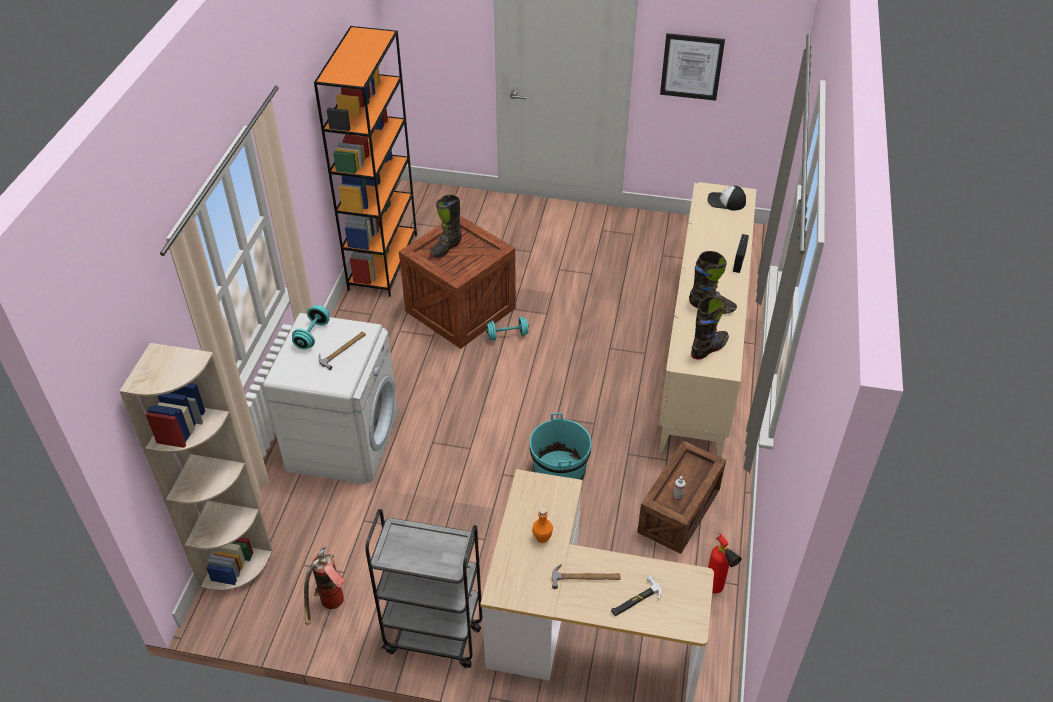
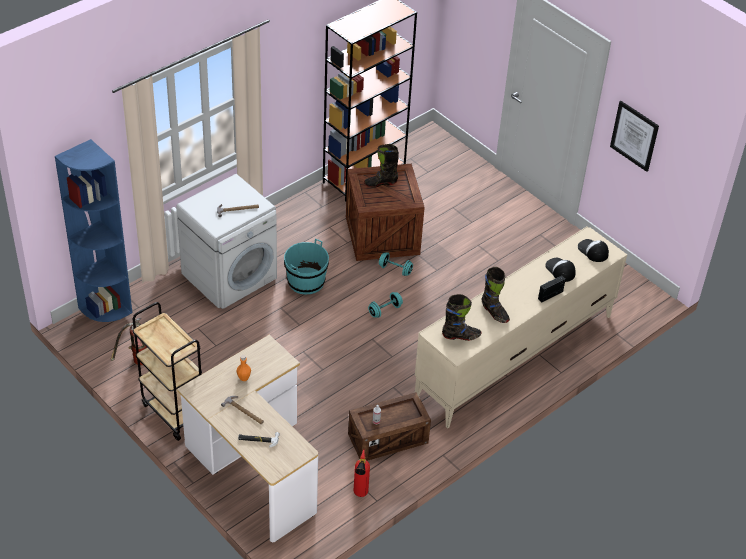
camera: 35 degrees right, 0 degrees up
beige bookcase [119,343,273,591] -> blue bookcase [55,139,132,322]
turquoise dumbbell [292,305,329,350] -> turquoise dumbbell moved to [368,292,403,318]
grey cart [365,509,482,668] -> brown cart [133,302,202,441]
turquoise bucket [530,413,591,480] -> turquoise bucket moved to [284,239,329,294]
none -> cap [545,258,576,282]

